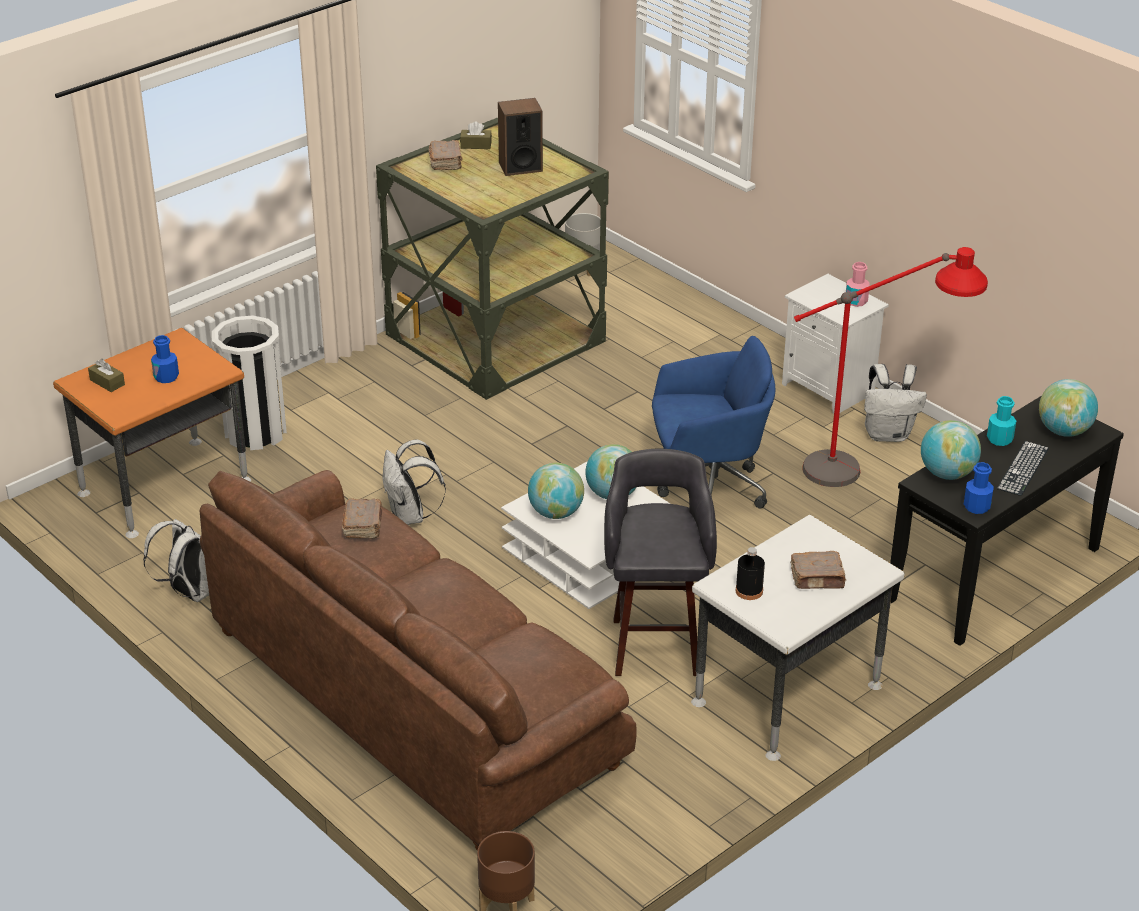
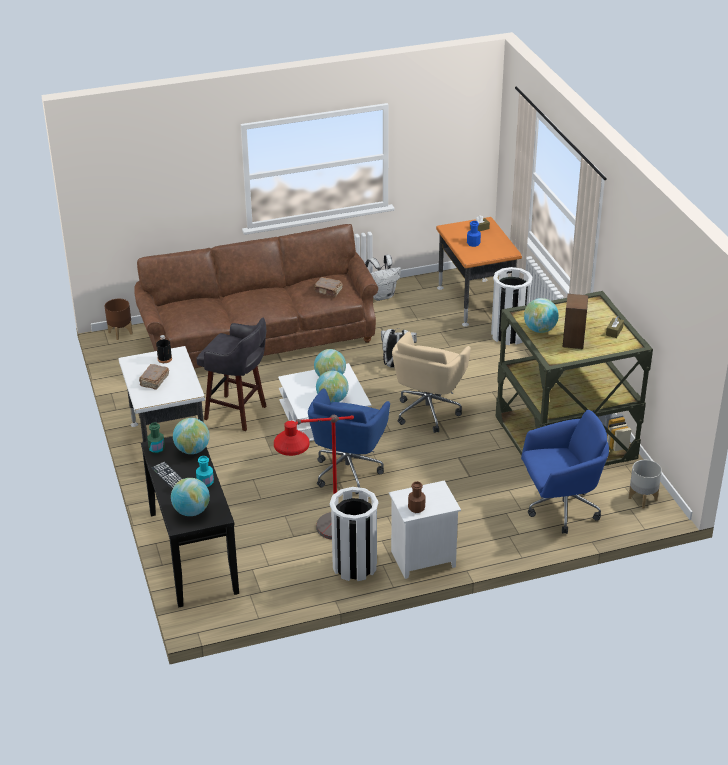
camera: 115 degrees right, 0 degrees up
brown book [428,140,463,170] -> none
pink bottle [846,262,870,307] -> brown bottle [408,481,426,513]
white backpack [864,364,927,442] -> white trash can [330,487,378,581]
blue bottle [963,462,994,514] -> green bottle [147,422,165,453]
none -> beige office chair [392,332,471,433]
none -> blue office chair [521,410,609,534]
none -> globe [524,298,559,333]

